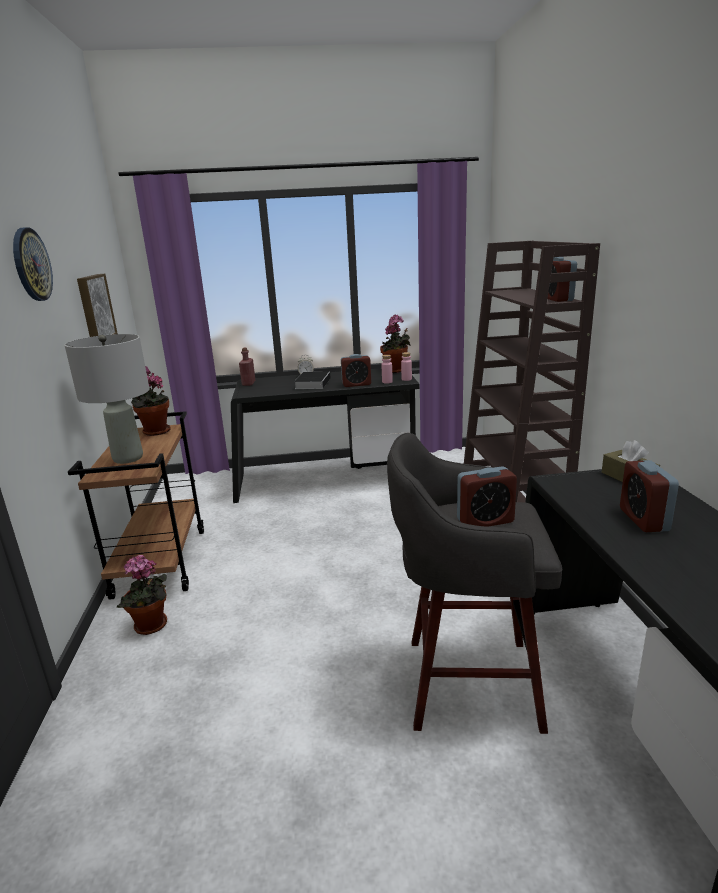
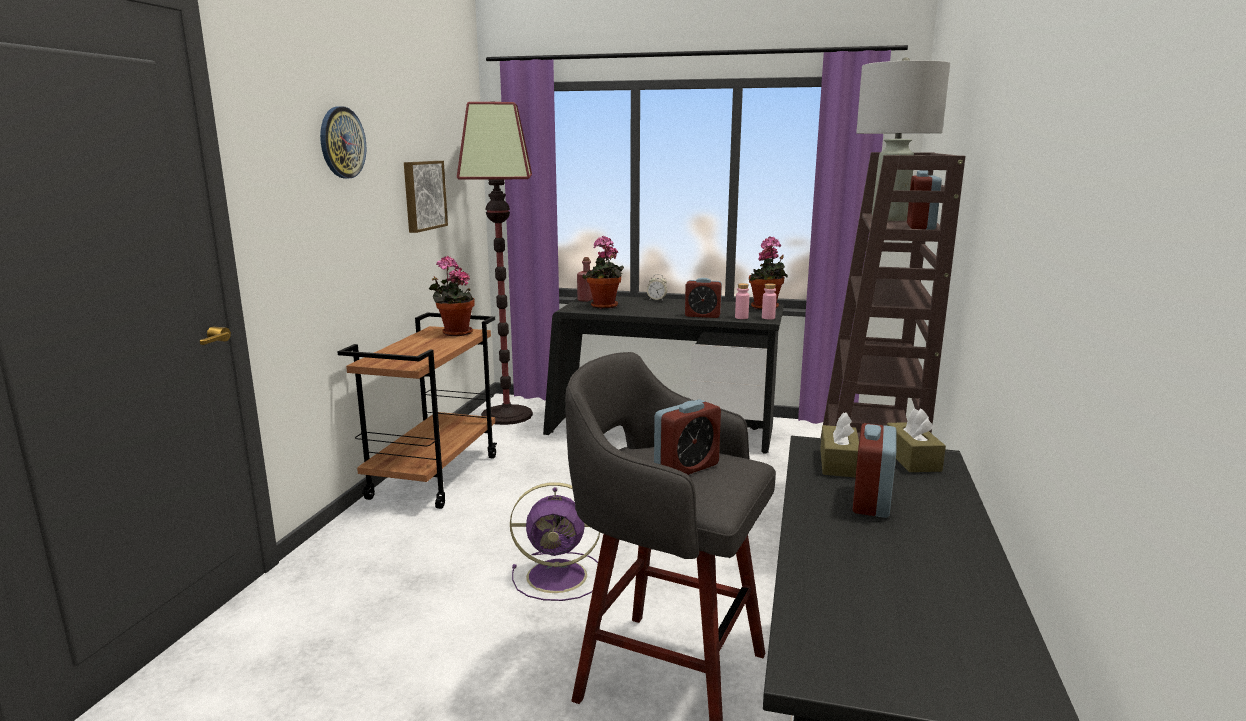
camera: 20 degrees right, 5 degrees down
grey table lamp [65,334,149,464] -> grey table lamp moved to [856,57,950,221]
potted plant [116,555,167,635] -> potted plant moved to [582,236,624,309]
book [294,372,331,389] -> none
alarm clock [457,466,517,527] -> alarm clock turned 45 degrees counterclockwise [654,399,721,475]
none -> floor lamp [457,102,533,425]
none -> purple fan [510,482,600,601]
none -> brown tissue box [820,412,859,478]

